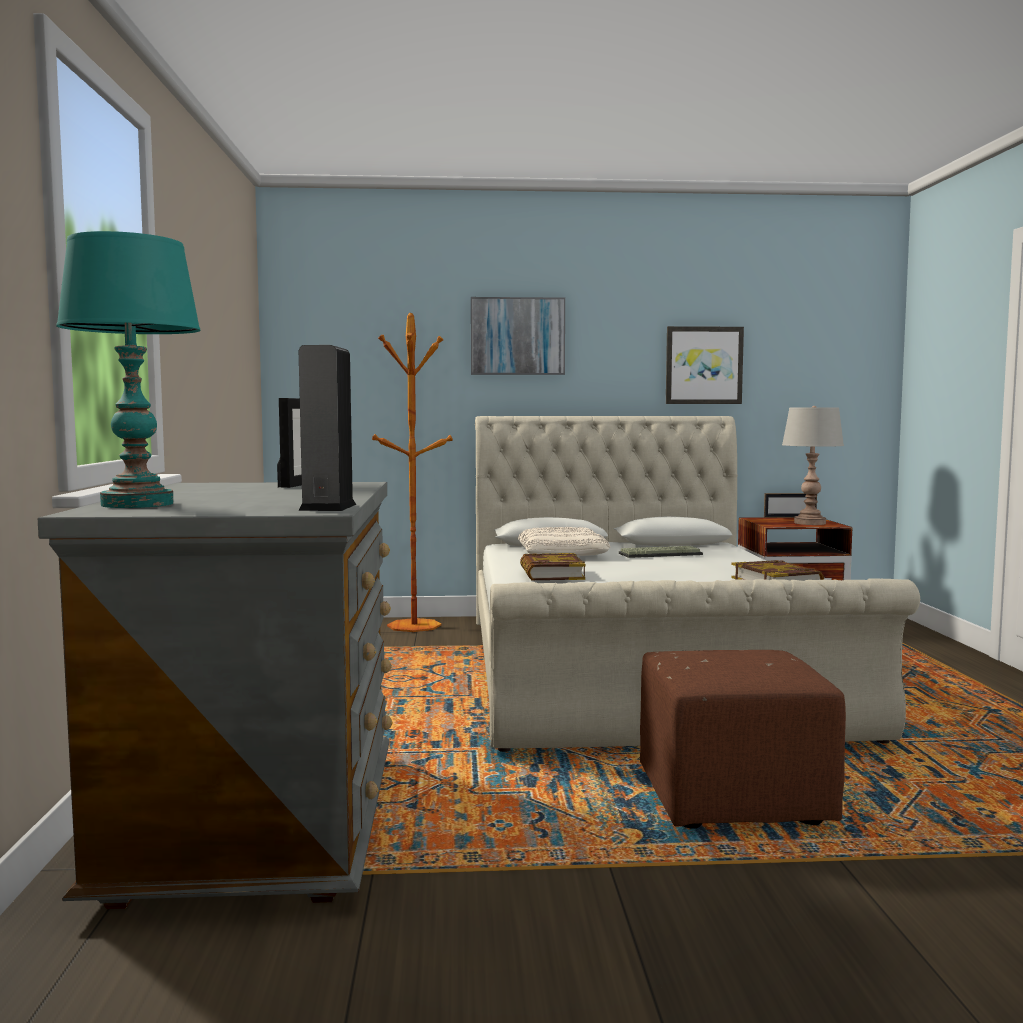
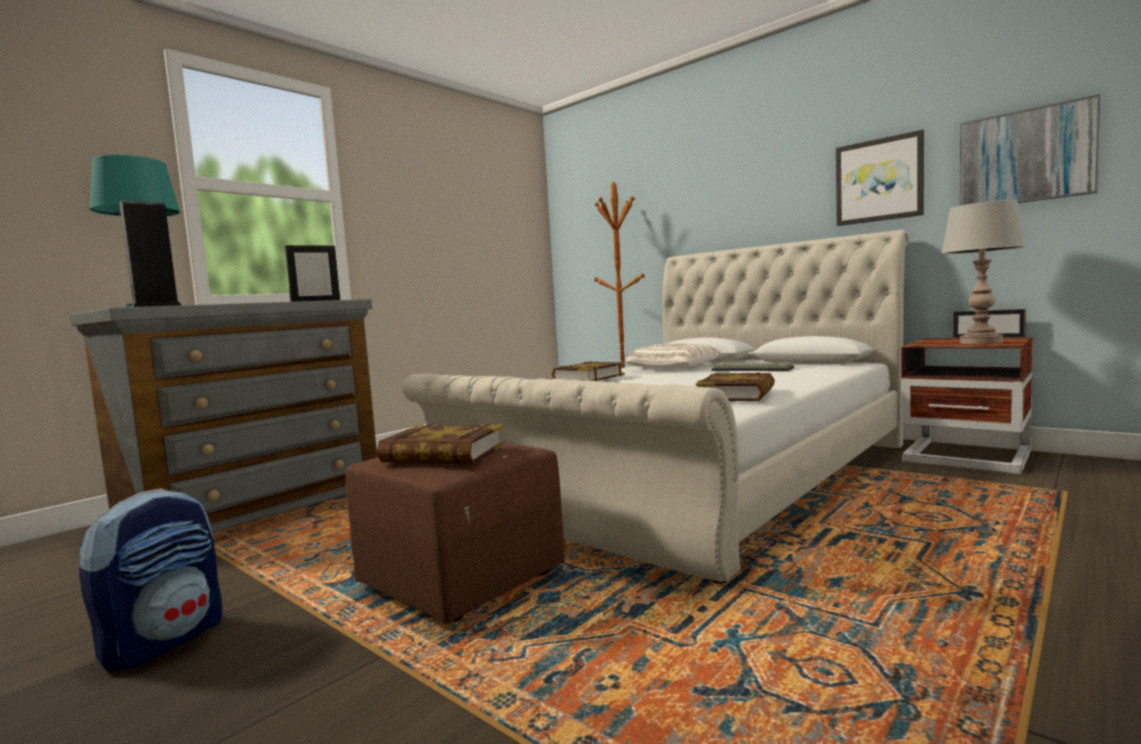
camera: 45 degrees right, 0 degrees up
picture [471,297,565,375] -> picture moved to [960,94,1100,206]
none -> backpack [79,488,222,671]
none -> book [377,424,504,464]

